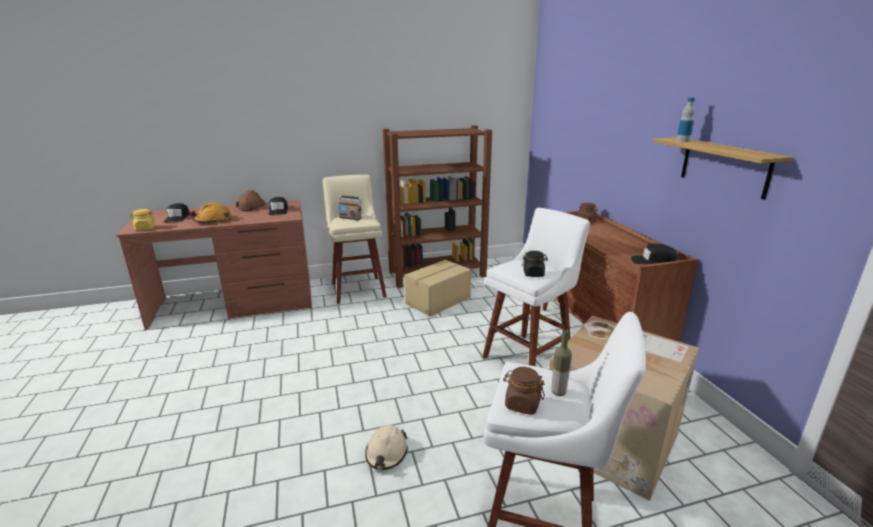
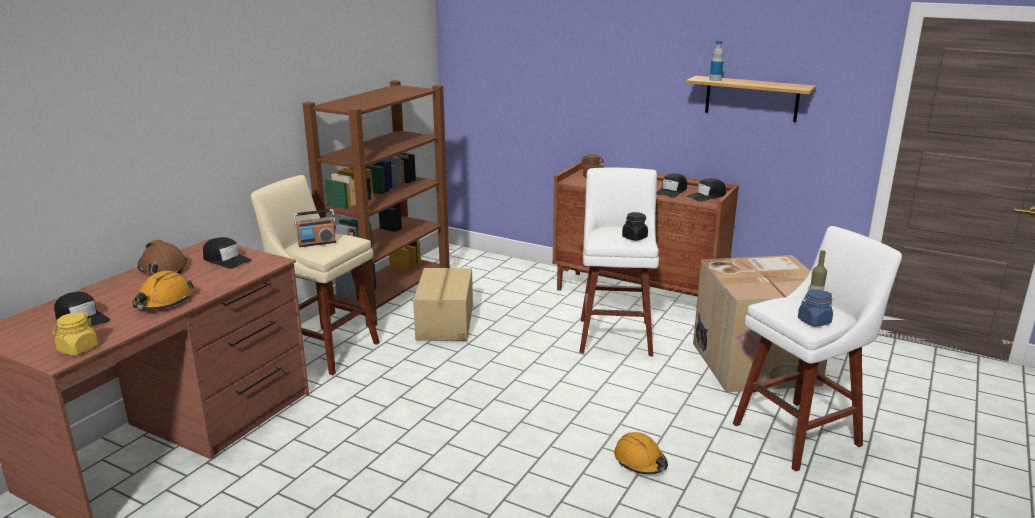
camera: 45 degrees left, 0 degrees up
beige hard hat [365,425,408,470] -> orange hard hat [614,432,668,474]
brown jar [503,367,545,415] -> blue jar [798,289,833,327]
none -> black cap [656,173,687,198]

